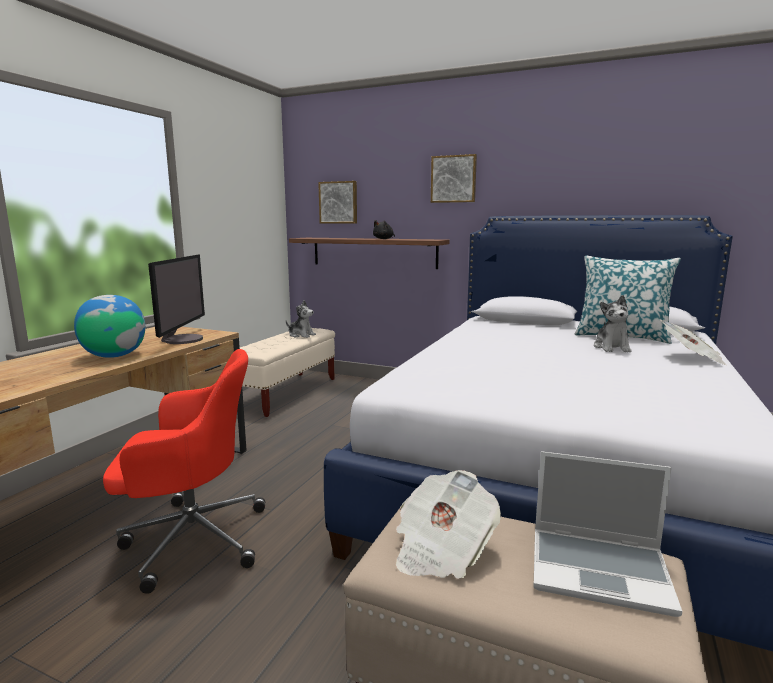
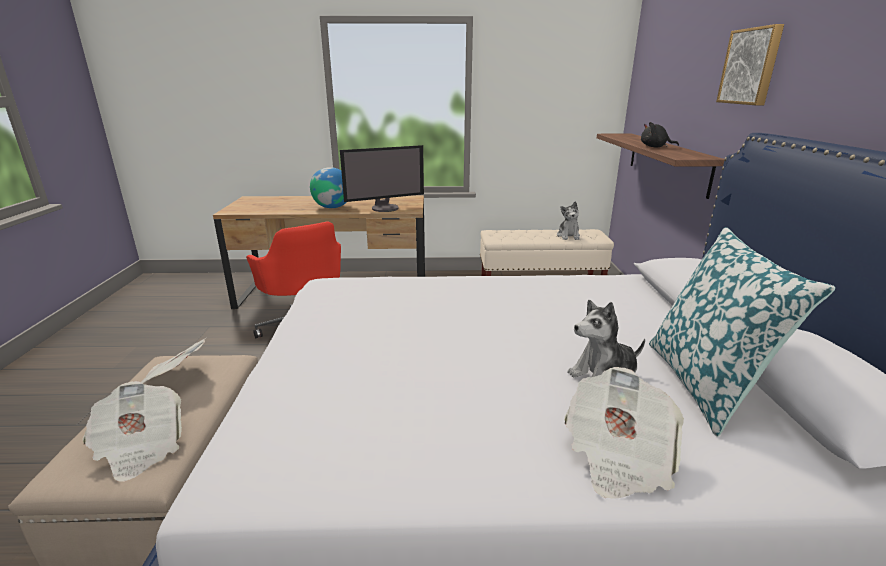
camera: 65 degrees right, 10 degrees up
picture [318,181,357,223] -> none
laptop [534,451,682,617] -> newspaper [83,381,182,482]

